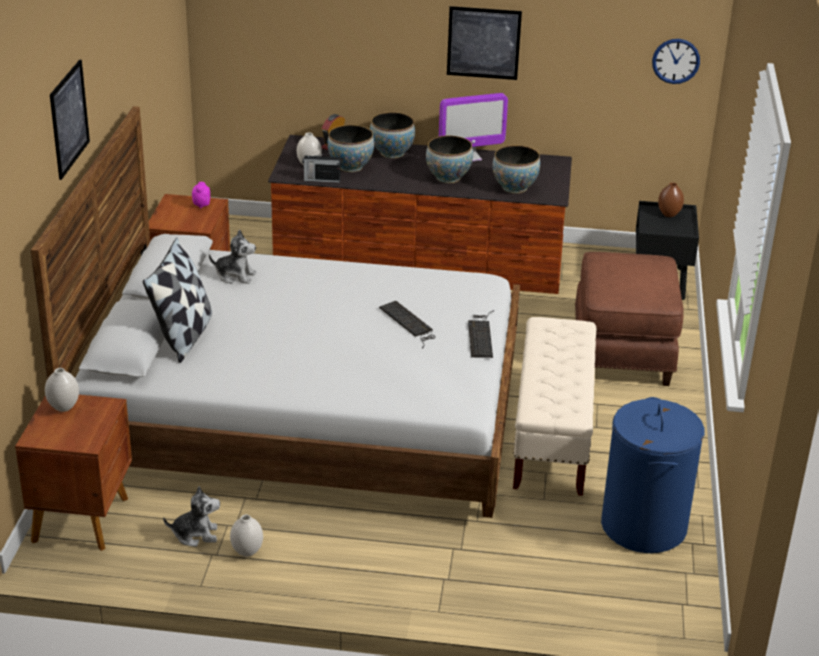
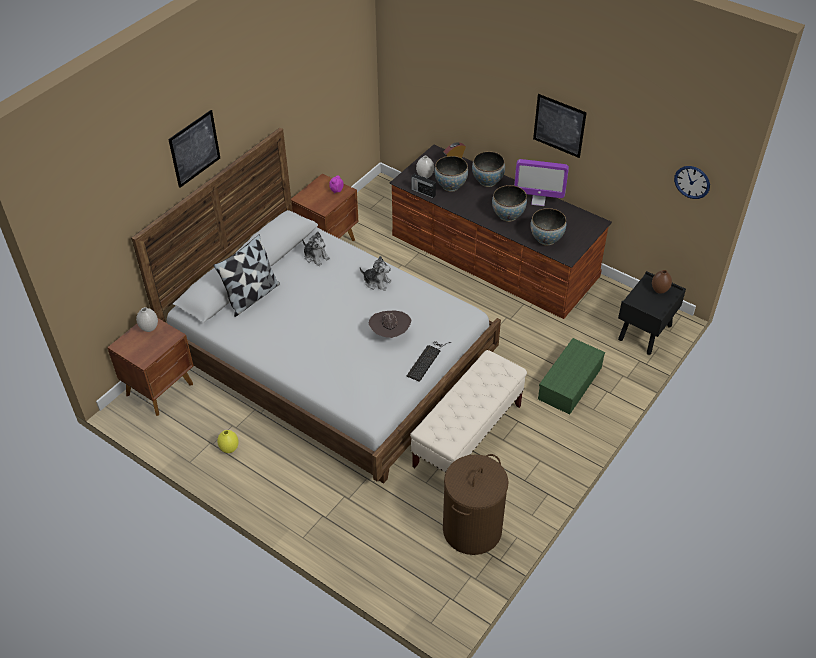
camera: 30 degrees right, 15 degrees up
plush toy [163,486,220,547] -> plush toy moved to [360,256,392,291]
white vase [230,515,263,557] -> yellow vase [217,430,239,453]
keyboard [379,301,436,349] -> brown hat [368,311,411,338]
brown ottoman [575,252,684,386] -> green storage box [538,338,605,415]
blue laundry basket [601,397,705,553] -> brown laundry basket [443,454,509,555]

